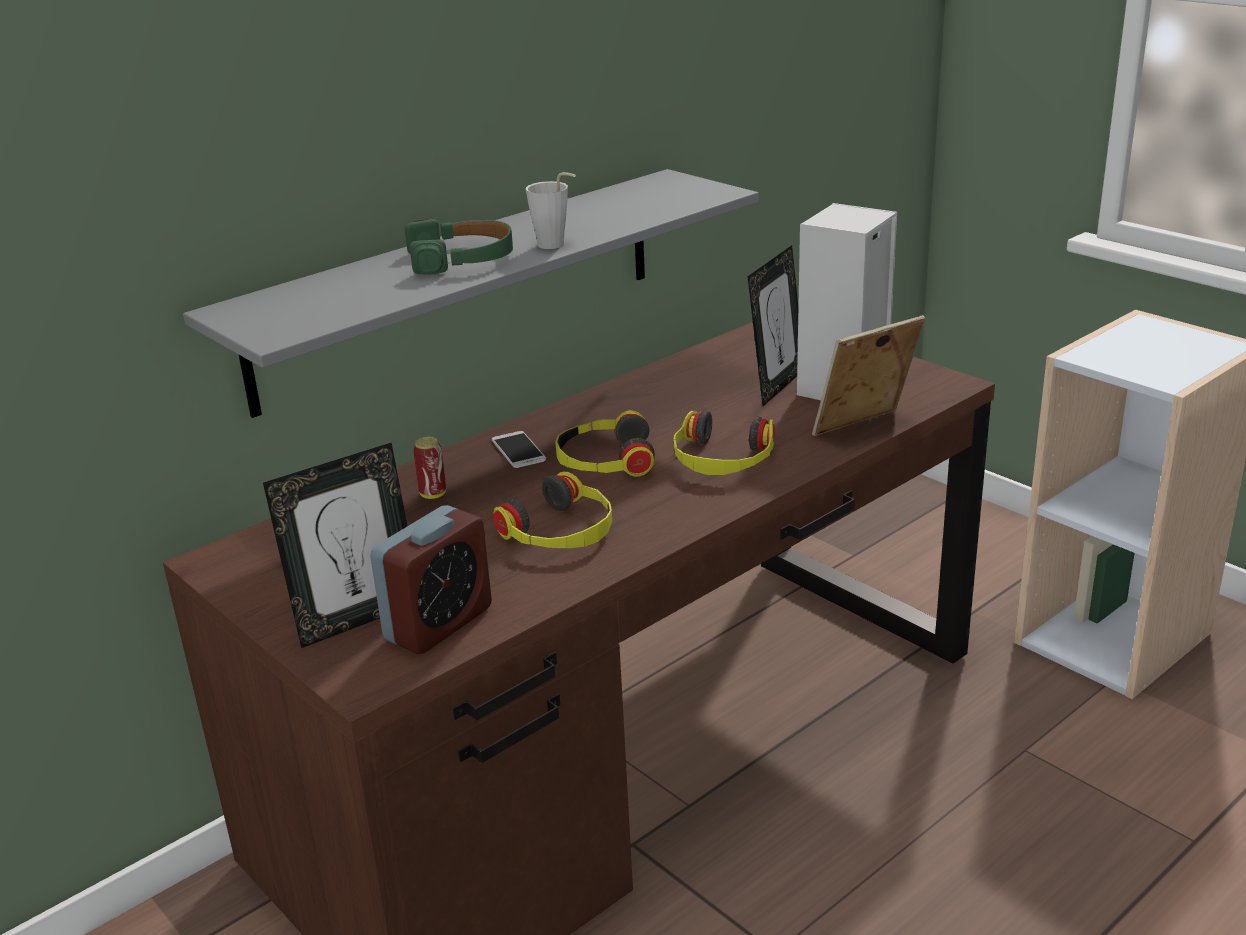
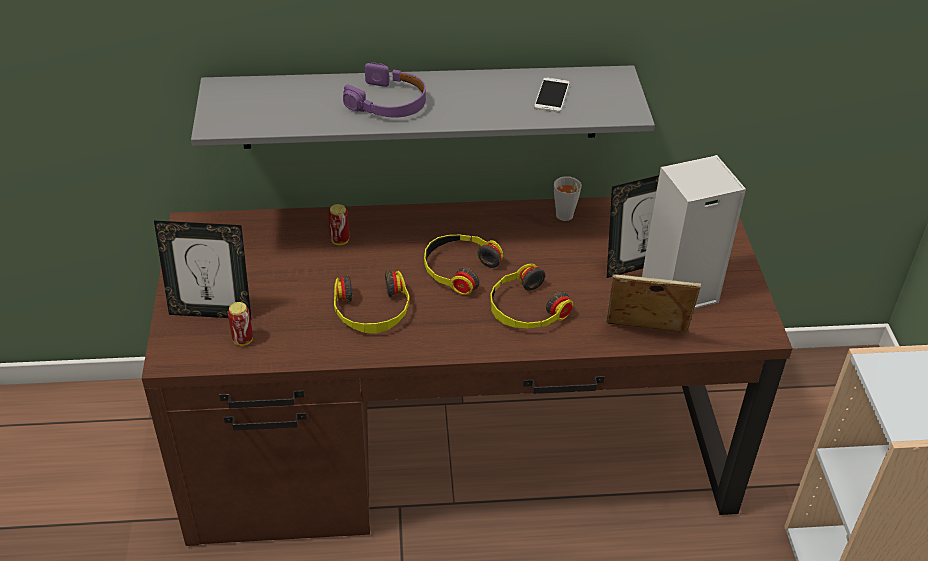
camera: 35 degrees right, 15 degrees up
alarm clock [370,505,492,654] -> can [228,302,253,346]
green headphones [405,219,513,275] -> purple headphones [343,63,426,117]
phone [492,431,546,468] -> phone moved to [534,77,570,112]
grey cup [526,172,576,249] -> grey cup moved to [554,176,582,221]

